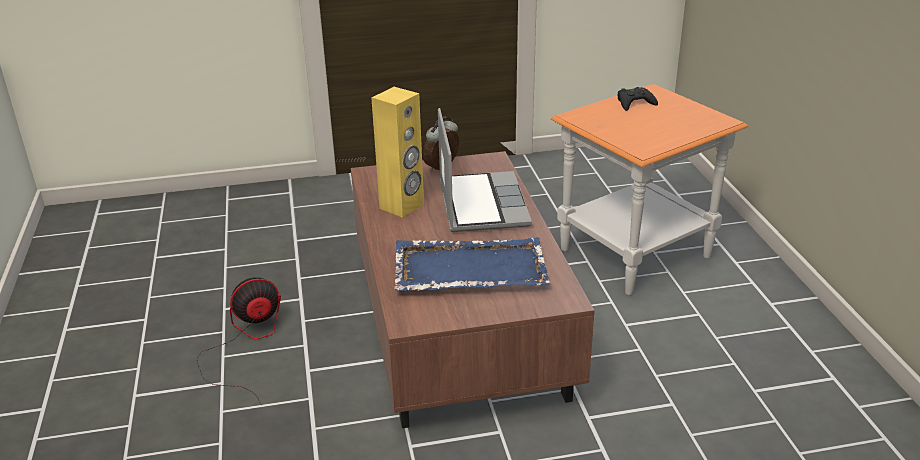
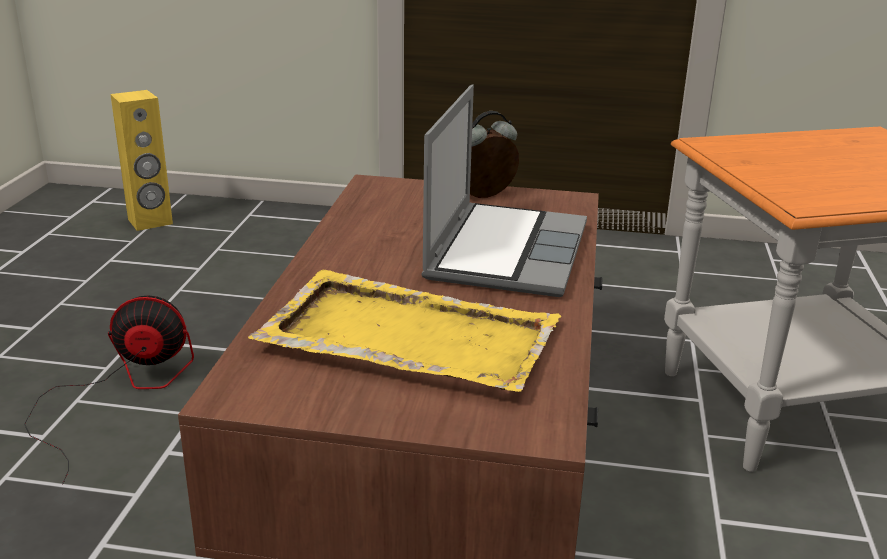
camera: 20 degrees right, 5 degrees down
yellow speaker [371,87,424,218] -> yellow speaker moved to [110,90,173,231]
blue tray [394,237,550,291] -> yellow tray [248,270,561,392]
black game controller [618,87,658,111] -> none

